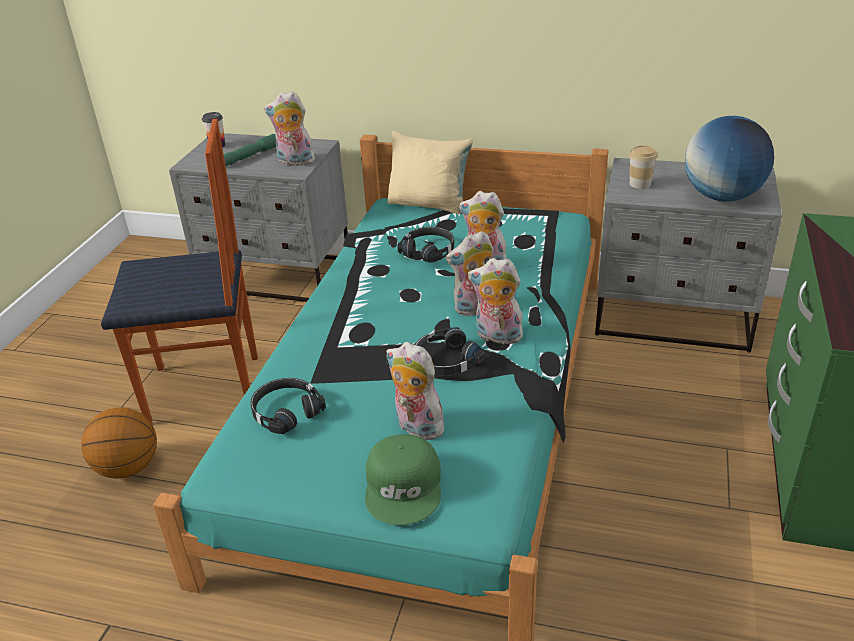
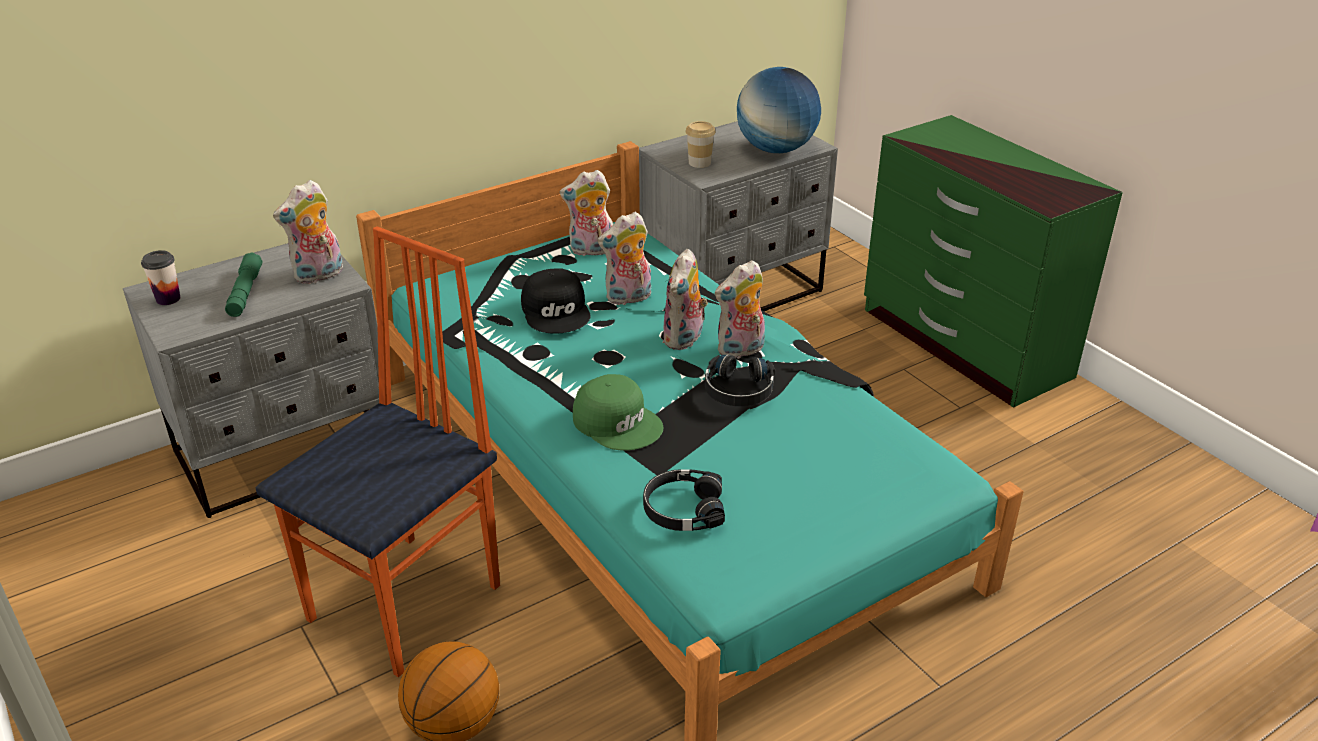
camera: 50 degrees left, 0 degrees up
green cap [365,434,441,525] -> green cap moved to [573,374,663,450]
plush toy [386,342,444,440] -> plush toy moved to [560,170,613,256]
beige pillow [387,131,473,214] -> none
black headphones [398,227,454,263] -> black cap [521,268,591,333]

